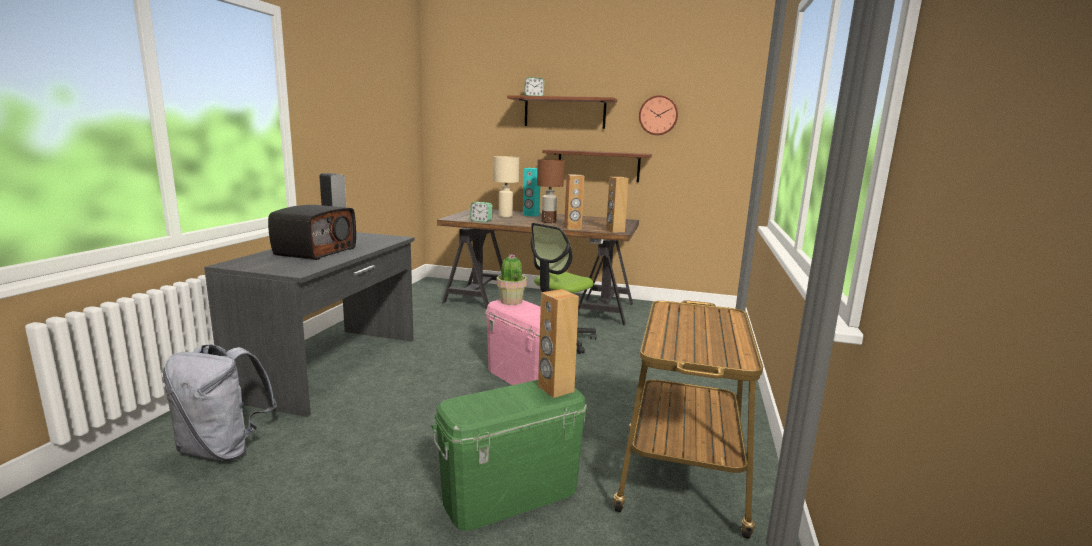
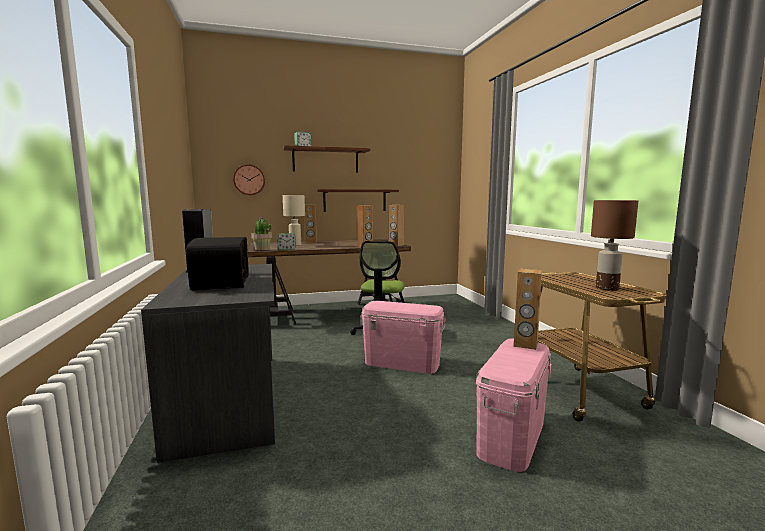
camera: 30 degrees left, 5 degrees down
grey backpack [163,344,277,461] -> none
green storage box [432,380,588,531] -> pink storage box [476,338,552,472]
potted plant [497,254,527,305] -> potted plant moved to [251,217,272,250]
turquoise speaker [523,168,540,217] -> brown speaker [305,204,317,243]
brown table lamp [537,159,565,223] -> brown table lamp moved to [591,200,638,291]
wall clock [639,95,678,135] -> wall clock moved to [233,164,265,195]

